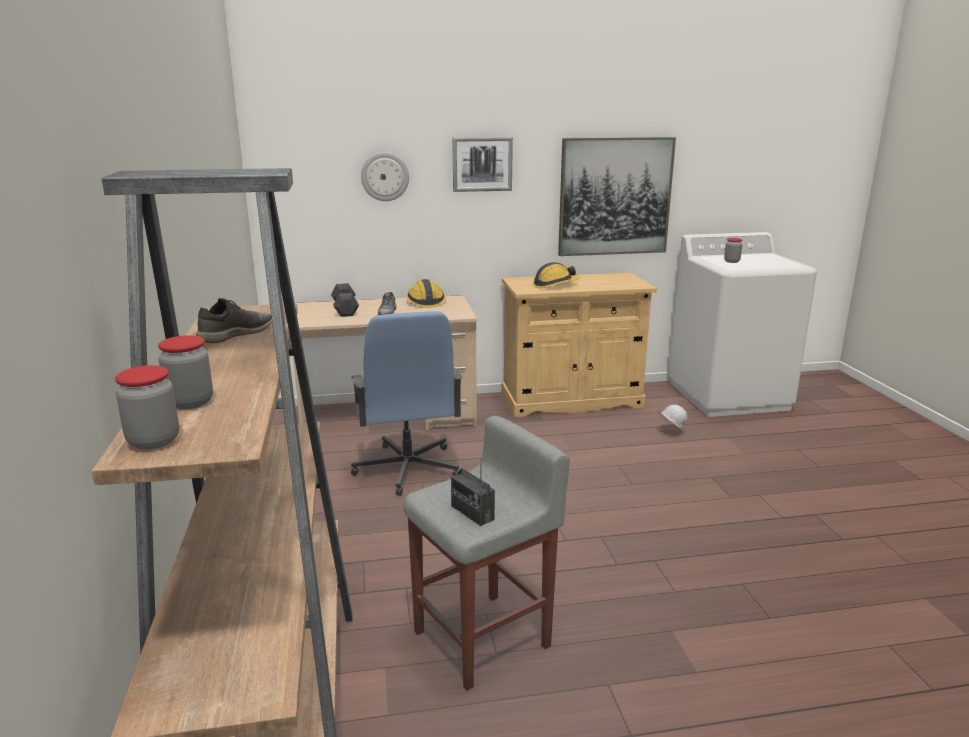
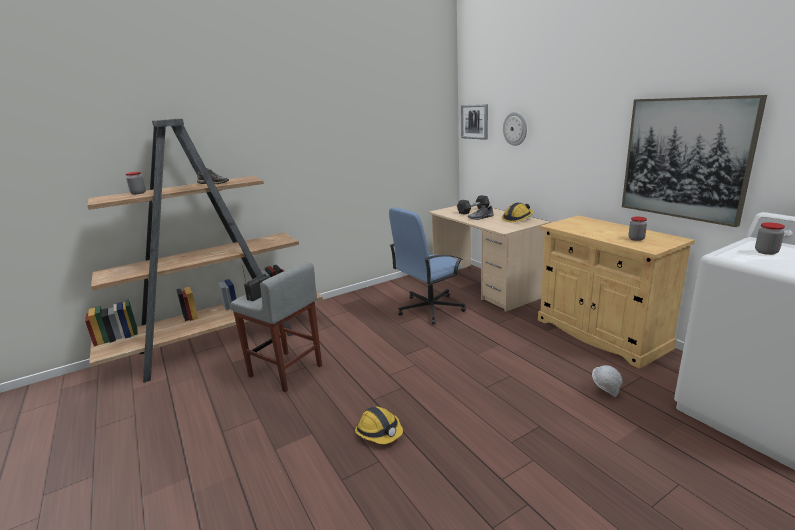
camera: 70 degrees right, 0 degrees up
jar [115,365,179,450] -> jar moved to [629,217,647,241]
picture [452,137,513,192] -> picture moved to [461,104,488,140]
hard hat [532,262,580,288] -> hard hat moved to [355,407,403,444]

